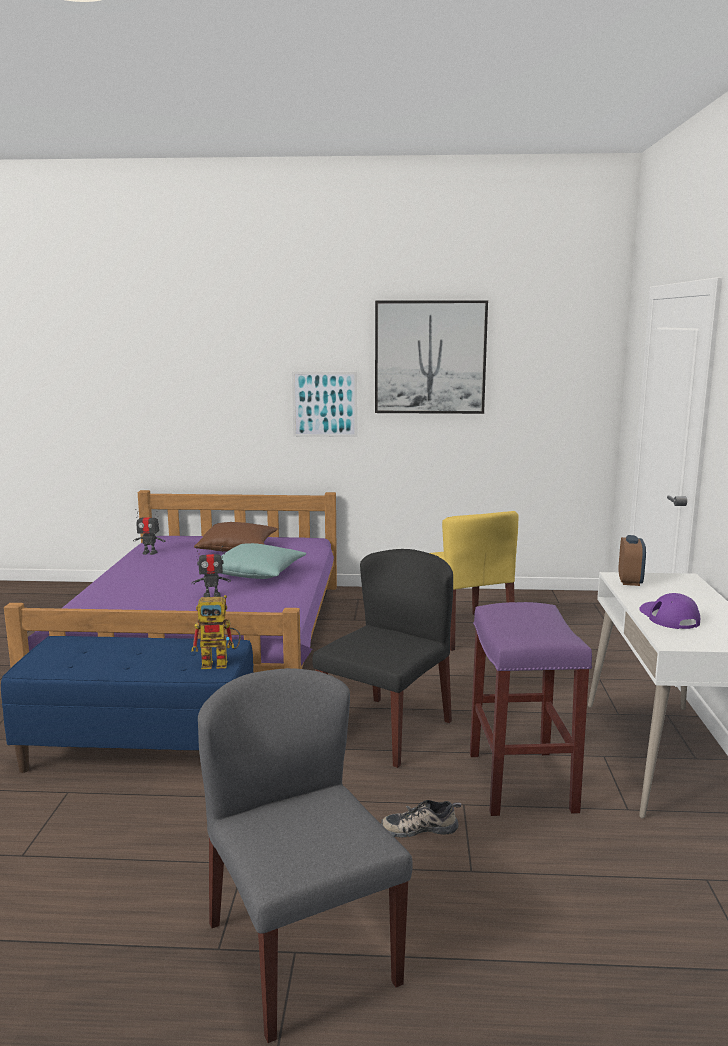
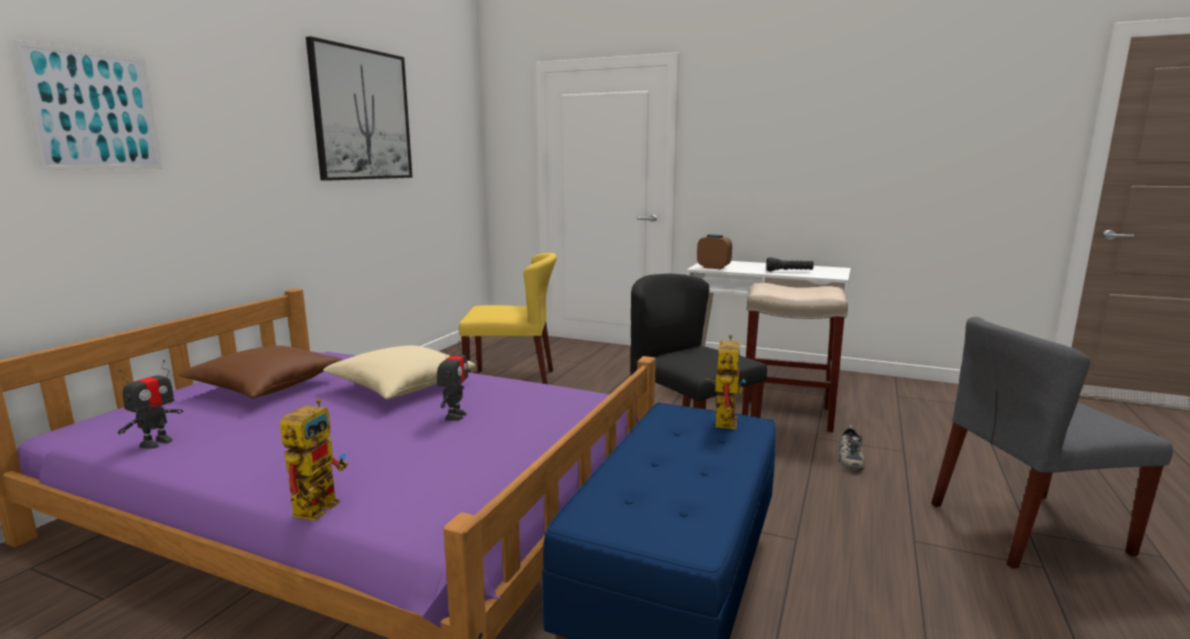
camera: 70 degrees left, 0 degrees up
turquoise pillow [219,543,306,579] -> beige pillow [323,345,475,400]
picture [292,372,357,437] -> picture moved to [13,40,163,170]
purple stool [470,602,592,816] -> beige stool [742,283,848,432]
purple cap [639,593,700,629] -> black flashlight [766,257,814,271]
none -> toy robot [280,398,348,521]

